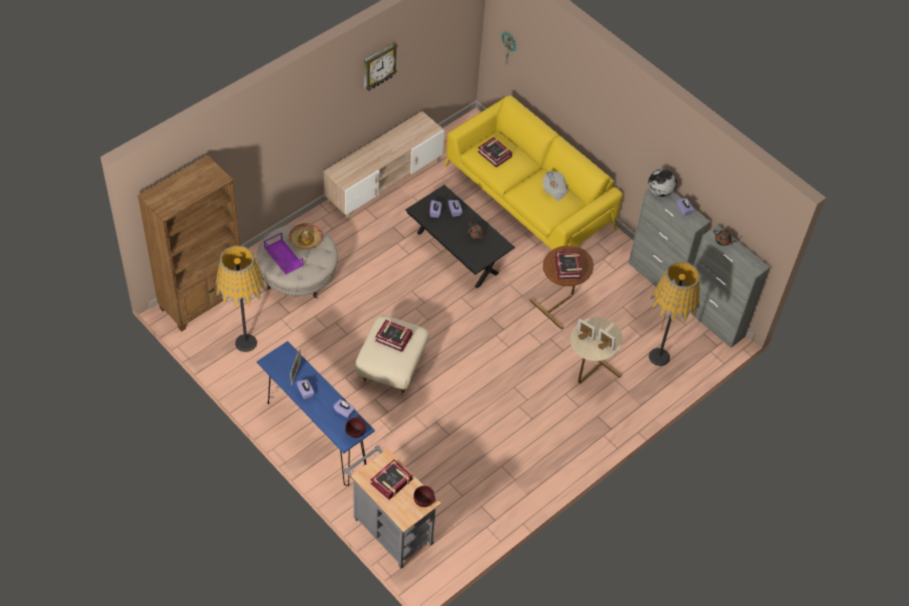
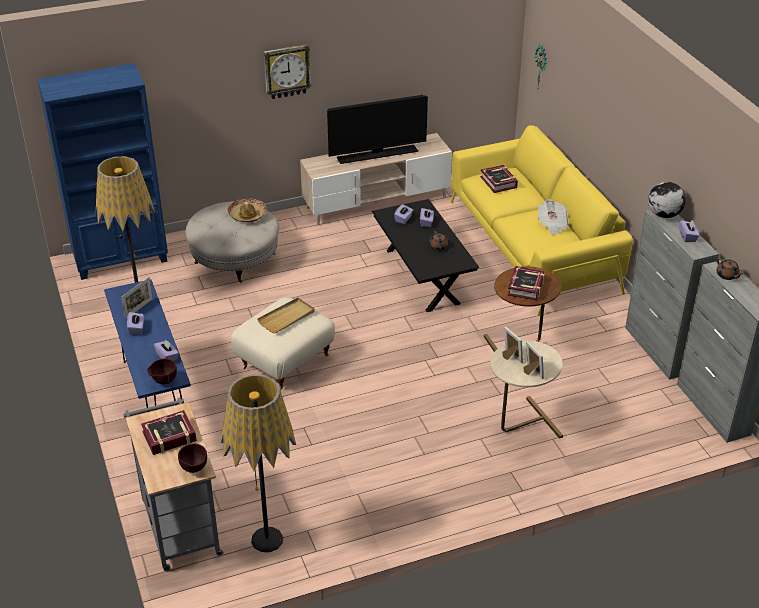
camera: 25 degrees right, 15 degrees down
brown bookcase [138,155,243,332] -> blue bookcase [37,63,168,280]
purple tray [264,232,304,275] -> none
wall clock [364,42,398,91] -> wall clock moved to [264,44,311,99]
book [375,319,413,352] -> beige tray [257,298,315,334]
floor lamp [648,261,700,366] -> floor lamp moved to [221,374,296,552]
none -> television [327,95,428,164]

